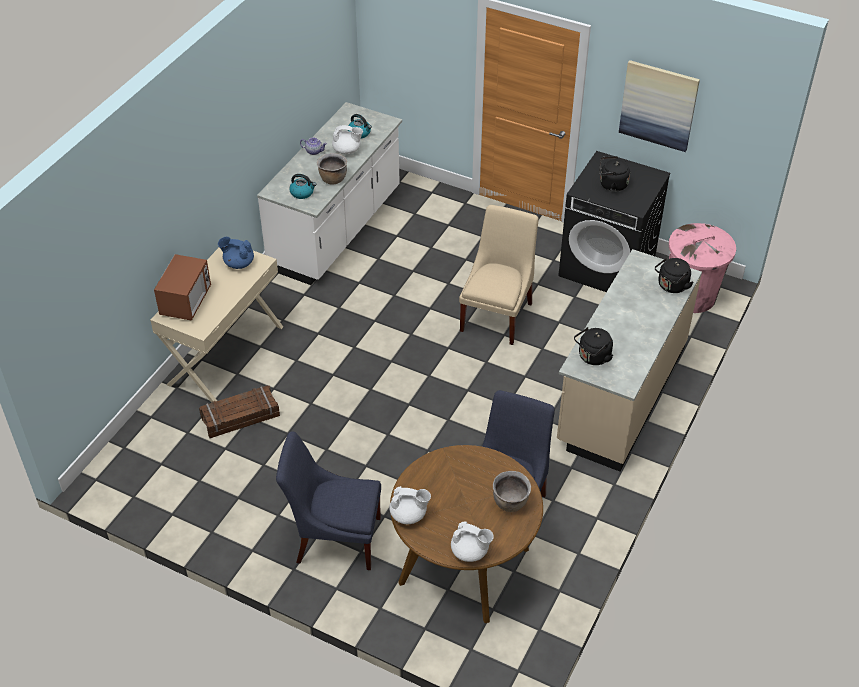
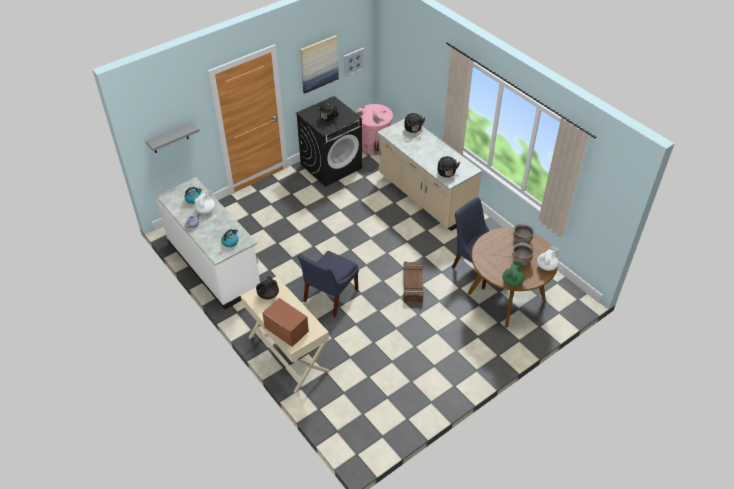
camera: 65 degrees left, 0 degrees up
crate [199,385,280,438] -> crate moved to [403,262,424,303]
blue teapot [218,237,254,269] -> black teapot [256,276,279,299]
blue chair [276,432,381,570] -> blue chair moved to [297,251,359,317]
brown cooking pot [317,153,347,185] -> brown cooking pot moved to [512,243,534,266]
white teapot [389,486,431,524] -> green teapot [502,261,525,286]
beige chair [459,205,539,345] -> none
none -> grey shelf [145,121,200,153]
none -> picture [344,48,365,77]

